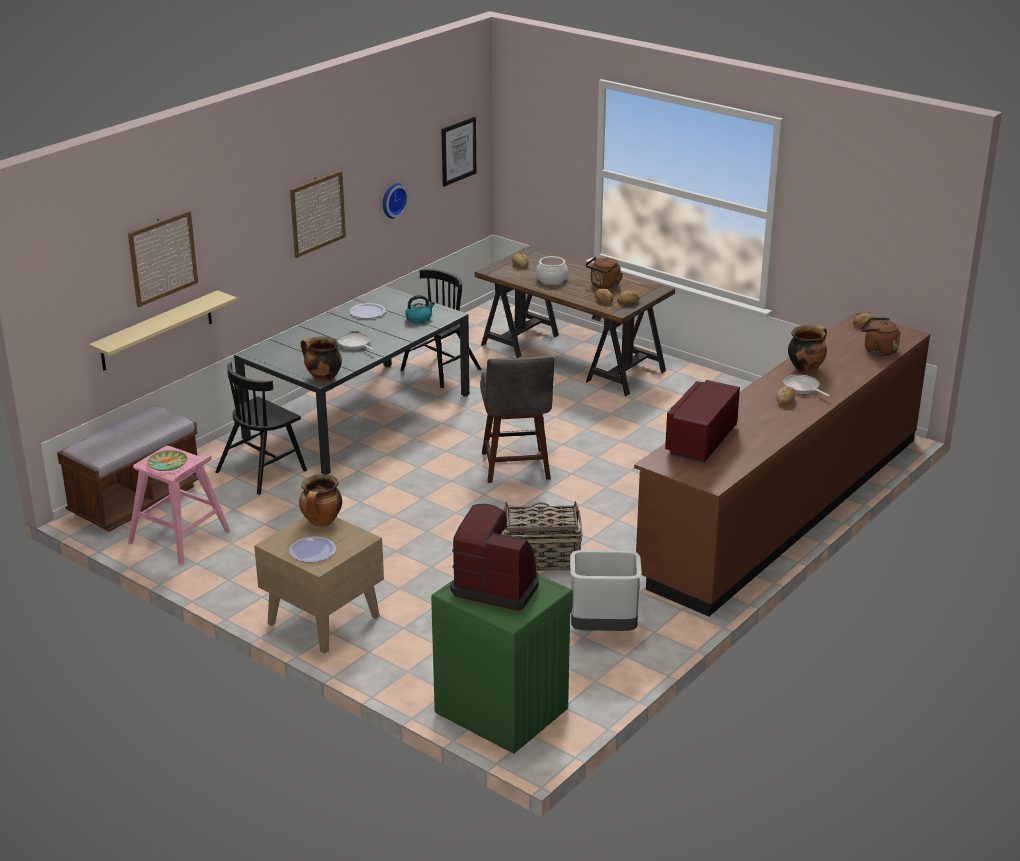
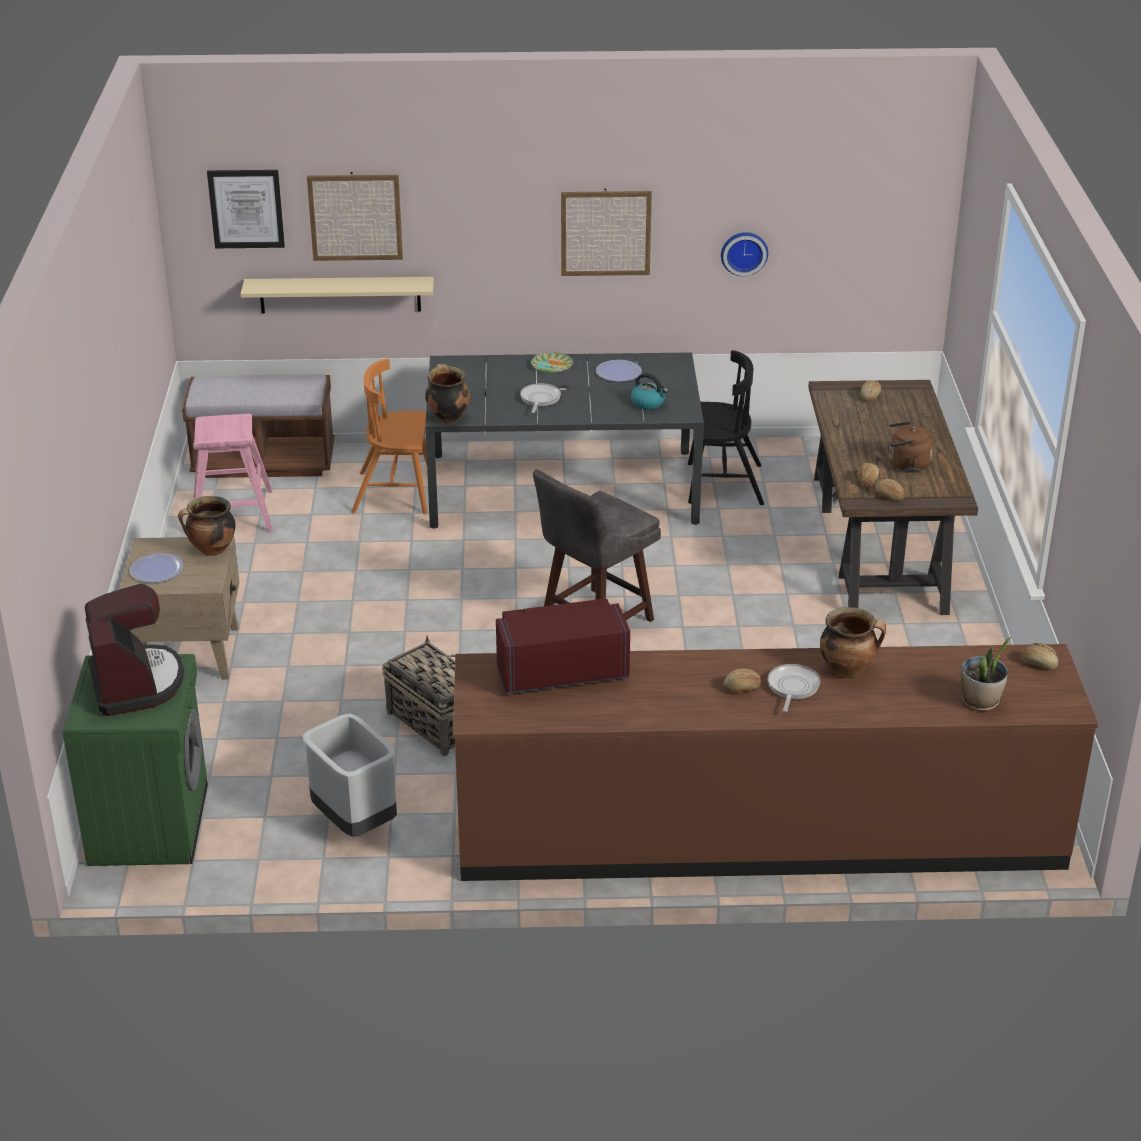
camera: 50 degrees right, 5 degrees up
plate [147,450,187,471] -> plate moved to [531,352,573,373]
black chair [215,362,307,495] -> orange chair [351,359,428,514]
picture [441,117,476,187] -> picture moved to [207,170,285,248]
cooking pot [536,256,568,284] -> none
brown kettle [861,318,900,356] -> potted plant [961,637,1012,711]

